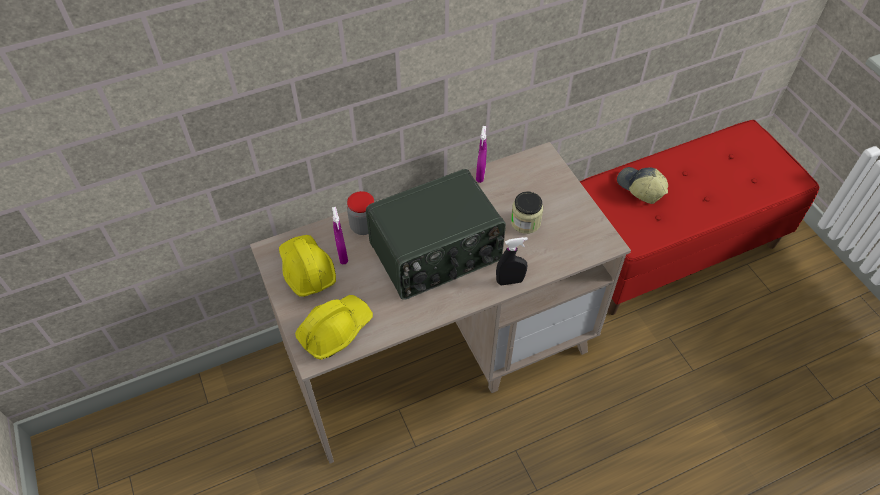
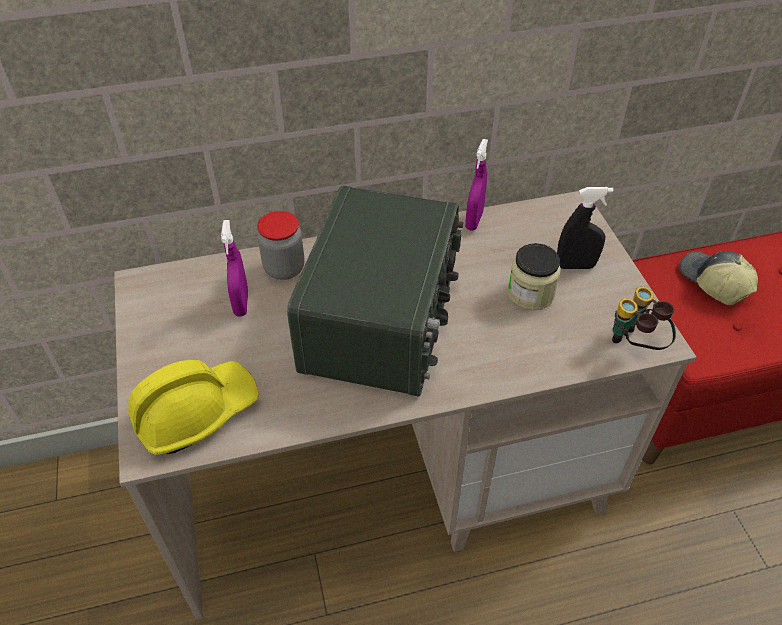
camera: 10 degrees right, 5 degrees down
yellow hard hat [279,235,336,297] -> none
radio [366,169,506,300] -> radio turned 60 degrees counterclockwise [287,186,463,397]
black spray bottle [496,237,528,285] -> black spray bottle moved to [557,187,614,269]
none -> binoculars [612,286,676,350]

